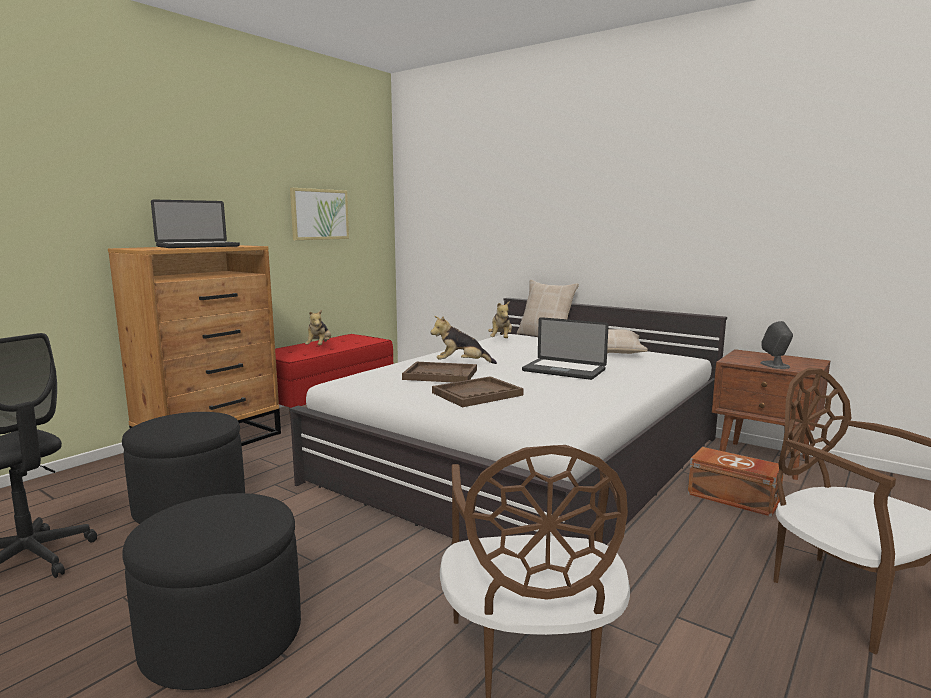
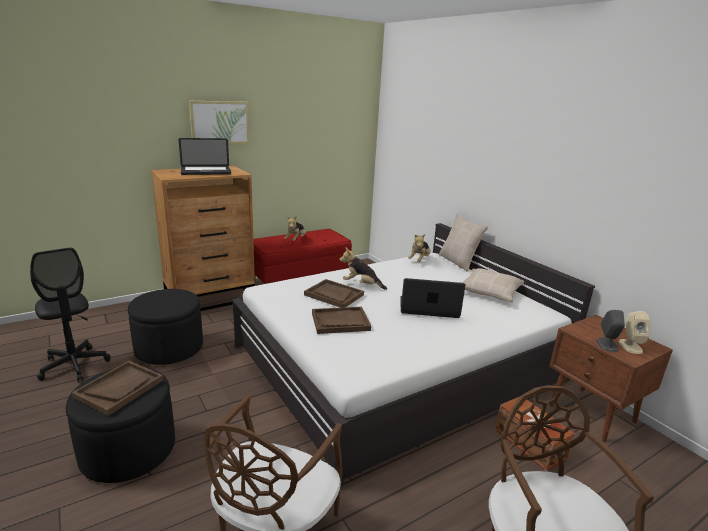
camera: 20 degrees right, 10 degrees up
picture [290,188,349,240] -> picture moved to [189,101,249,144]
laptop [522,317,609,380] -> laptop turned 135 degrees clockwise [400,278,465,318]
none -> brown tray [72,361,163,416]
none -> beige speaker [618,311,650,354]

